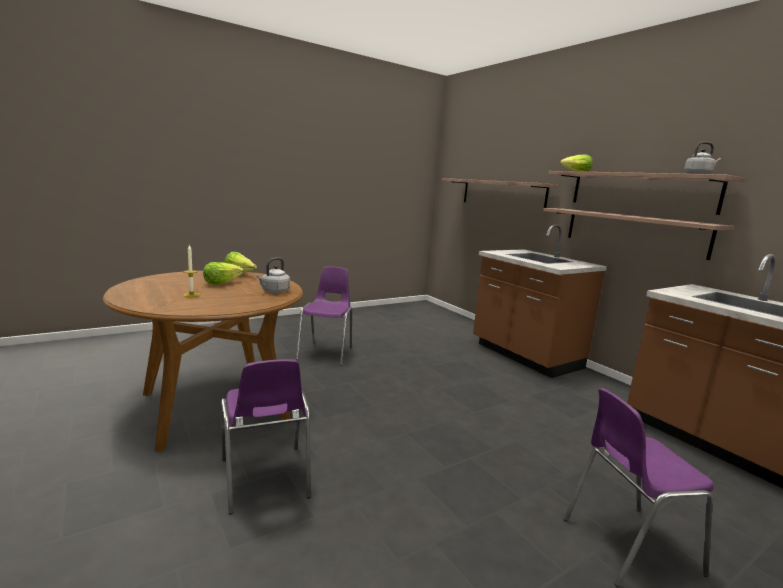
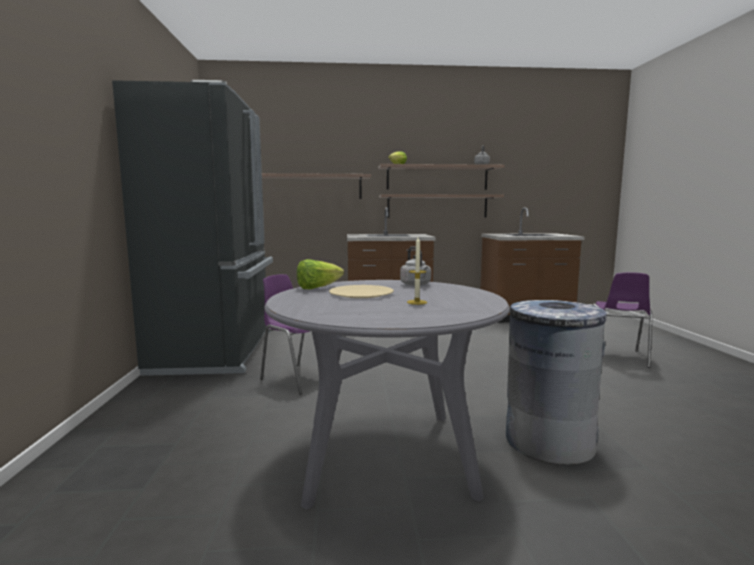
camera: 60 degrees left, 5 degrees down
brown dining table [103,271,303,452] -> grey dining table [265,280,510,509]
lettuce [203,262,244,285] -> beige plate [329,285,394,298]
purple chair [221,359,311,514] -> grey trash can [506,300,607,465]
none -> black fridge [112,80,273,376]

